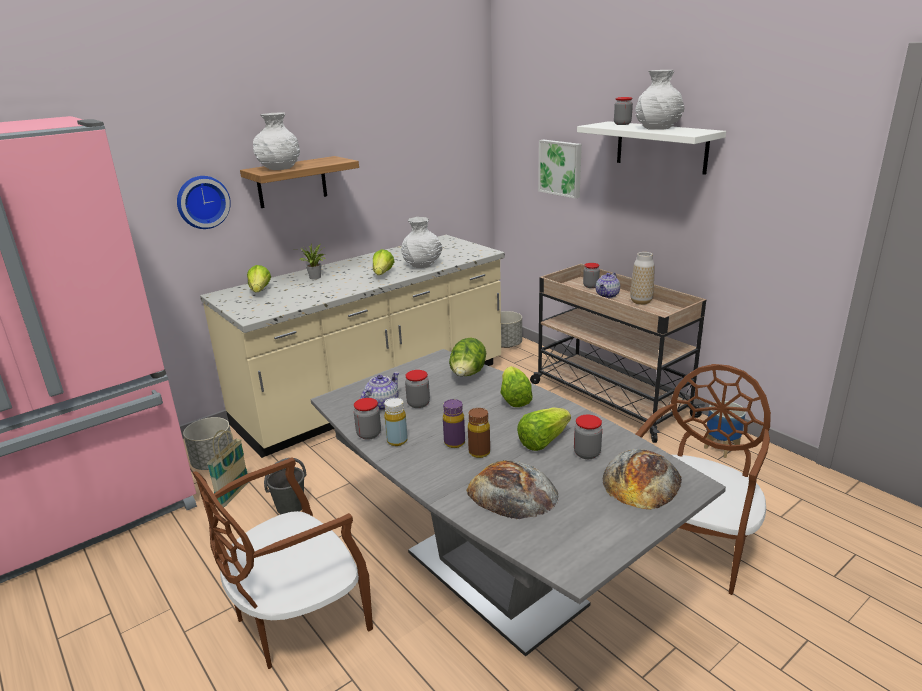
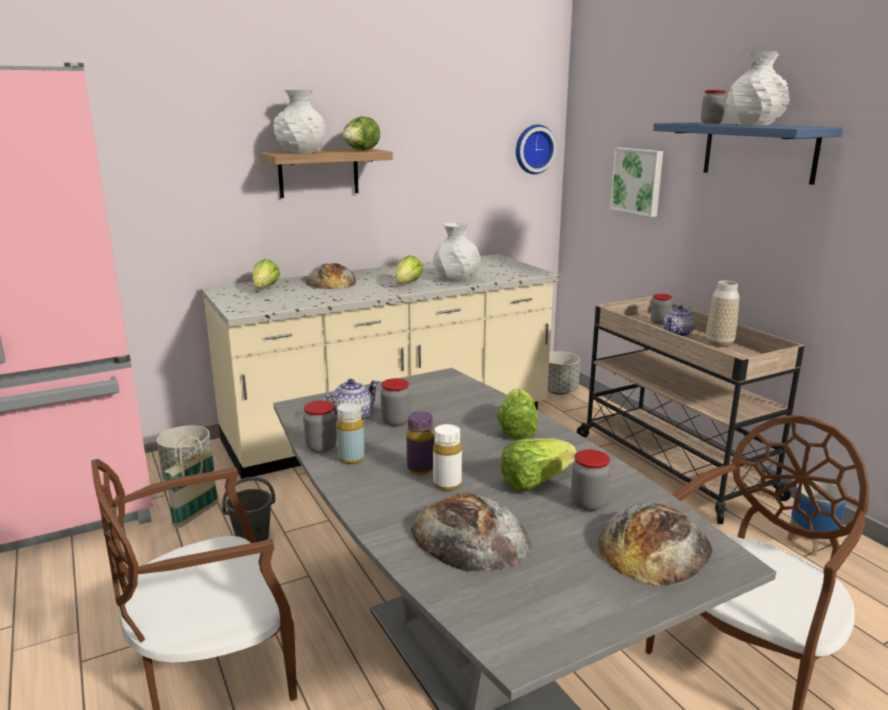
camera: 10 degrees right, 5 degrees down
wall clock [177,176,231,229] -> wall clock moved to [516,124,557,174]
potted plant [298,243,326,279] -> bread [306,263,356,289]
lettuce [449,337,486,376] -> lettuce moved to [342,116,380,151]
brown bottle [468,408,490,458] -> white bottle [433,424,462,491]
white shelf [577,121,726,175] -> blue shelf [653,122,843,185]

